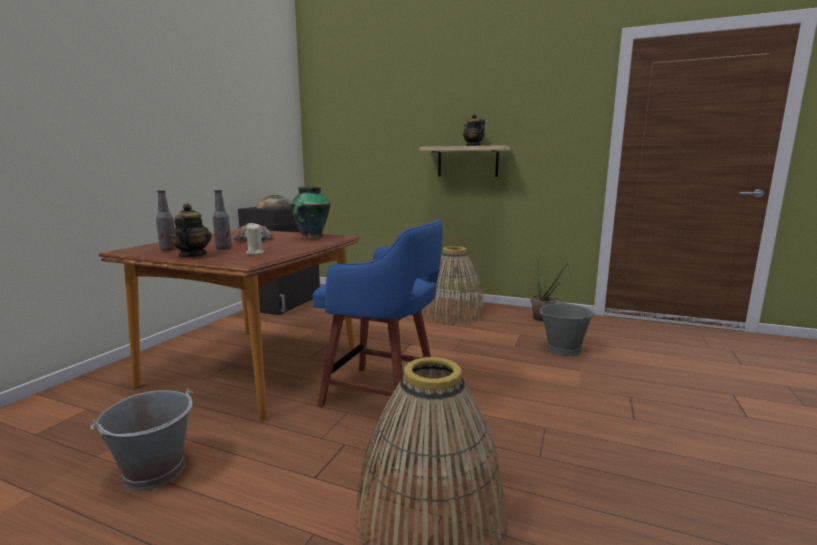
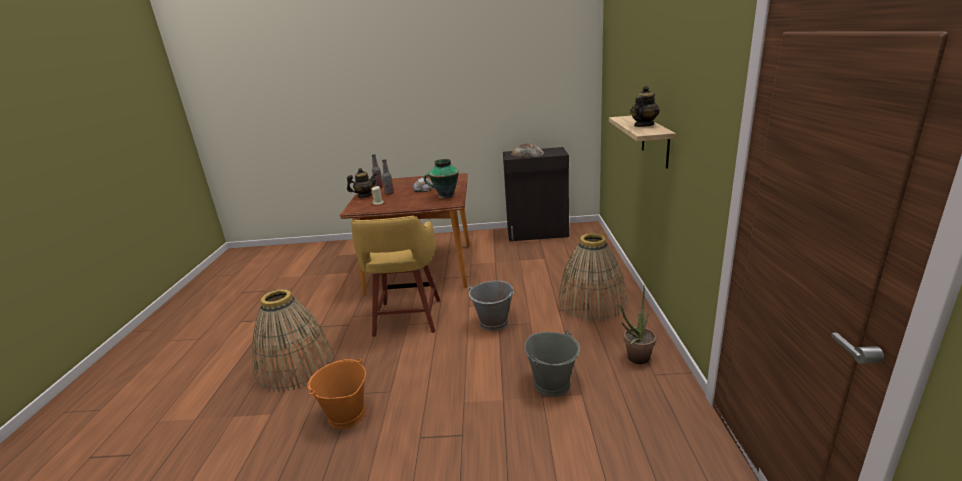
camera: 70 degrees right, 10 degrees up
grey bucket [90,388,194,491] -> grey bucket moved to [468,281,514,331]
blue stool [313,220,443,426] -> yellow stool [351,216,440,337]
none -> orange bucket [307,358,366,429]

